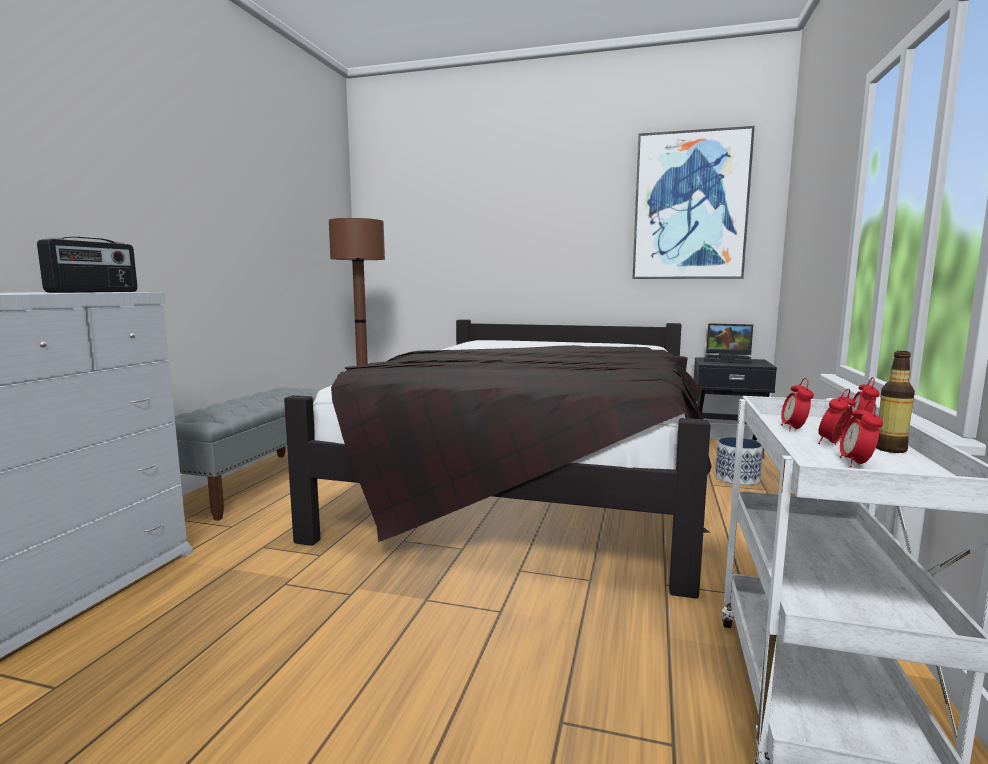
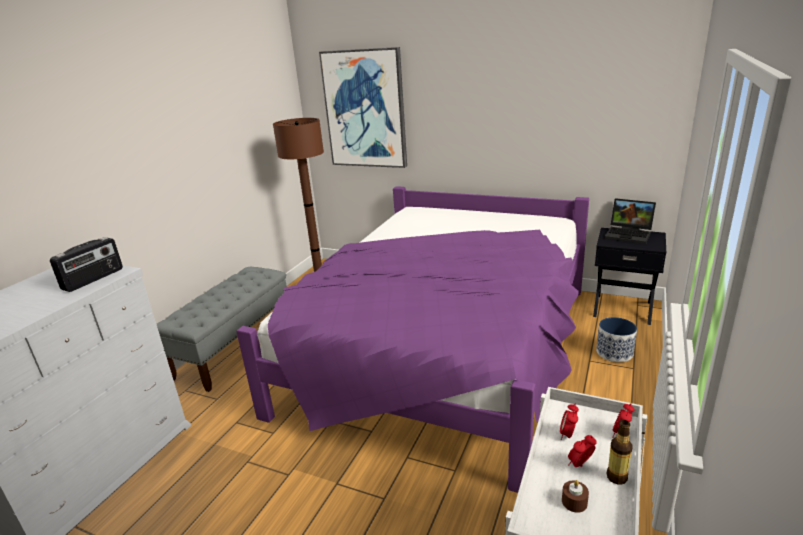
camera: 10 degrees right, 15 degrees up
black bed [284,319,712,599] -> purple bed [236,186,589,493]
picture [632,126,755,279] -> picture moved to [319,47,407,168]
alarm clock [839,401,883,467] -> brown candle [562,480,589,513]

